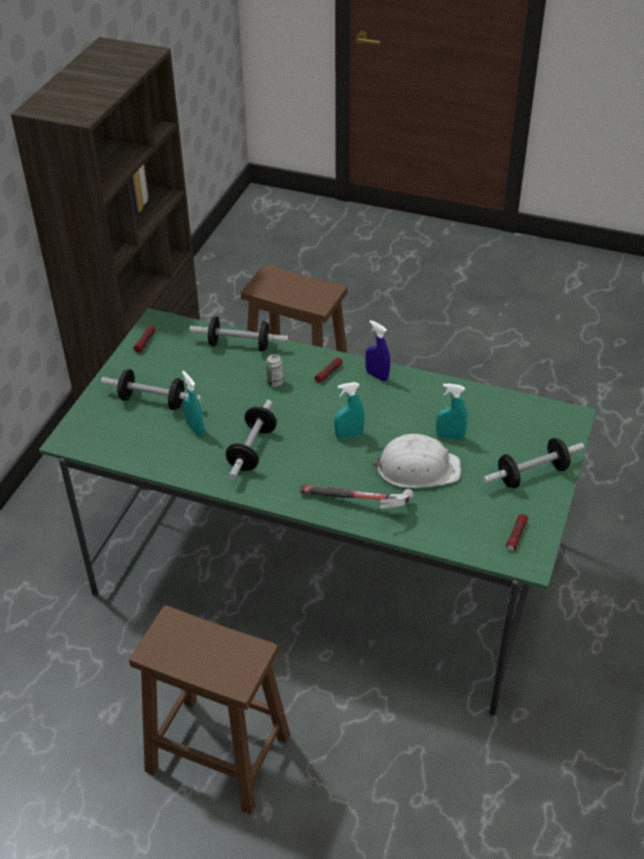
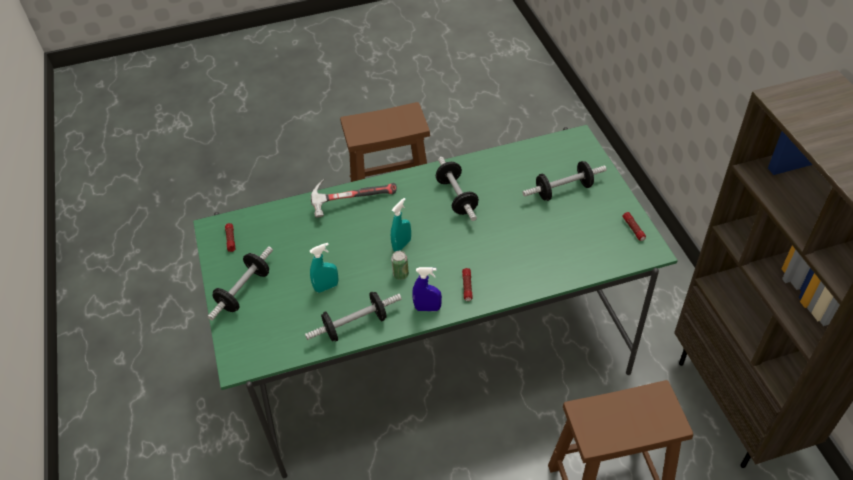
camera: 145 degrees right, 5 degrees up
turquoise spray bottle [182,371,204,436] -> none
dumbbell [190,316,288,352] -> dumbbell moved to [305,292,402,342]
can [265,354,283,387] -> can moved to [391,251,409,280]
white hard hat [372,434,461,488] -> none

